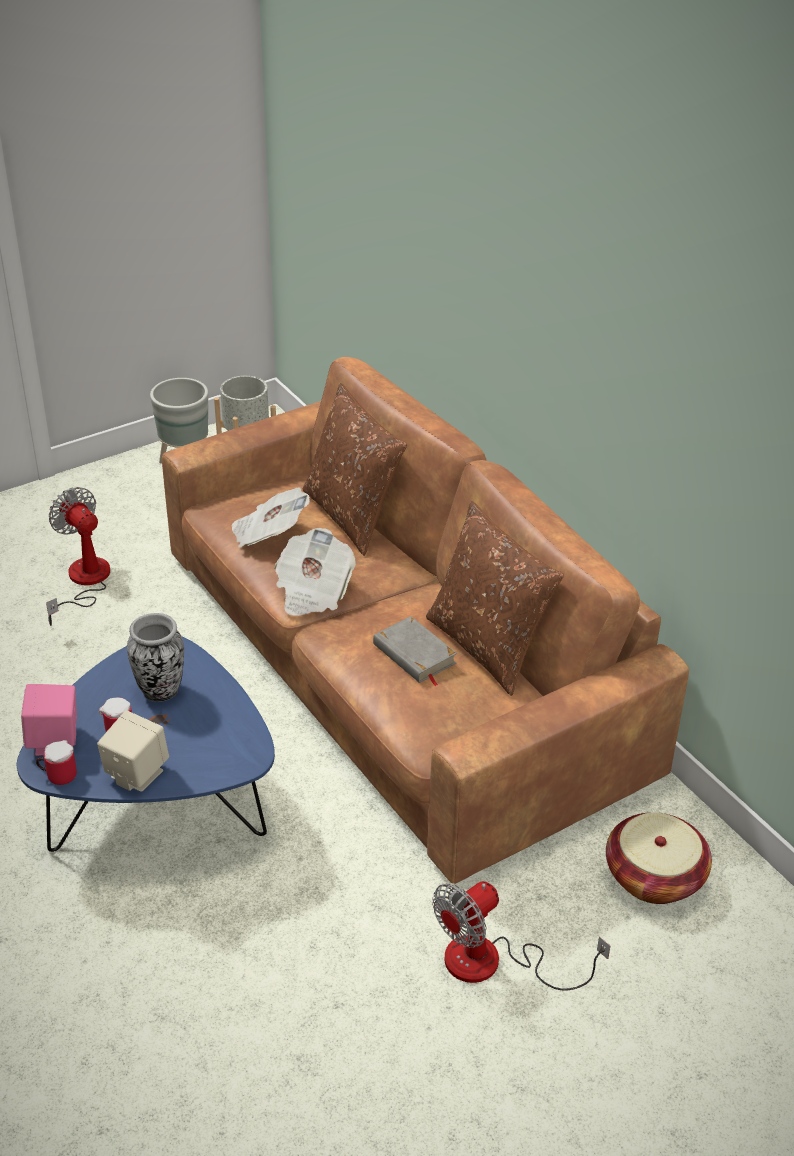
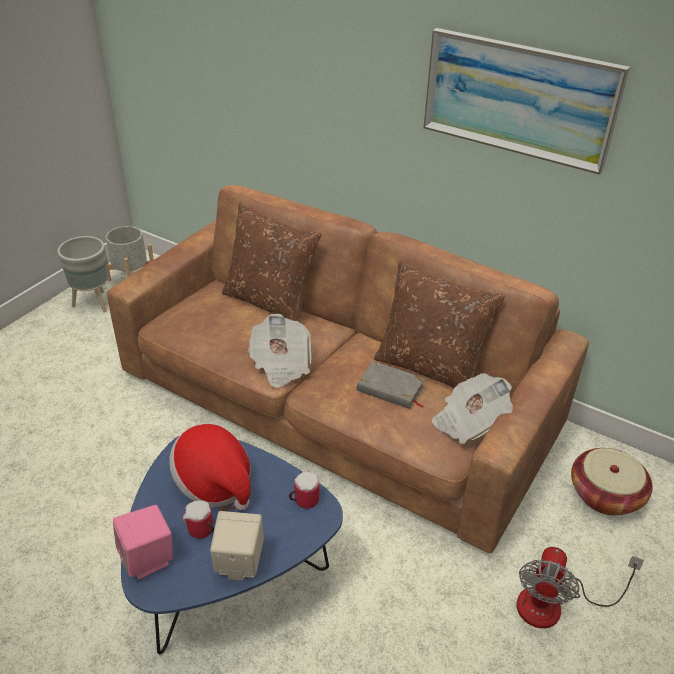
camera: 25 degrees left, 0 degrees up
mug [36,740,77,785] -> mug moved to [289,470,319,509]
fan [46,487,110,626] -> none
vase [127,613,184,702] -> hat [169,424,251,511]
newspaper [231,487,310,548] -> newspaper moved to [432,373,513,444]
none -> picture [423,28,630,175]

